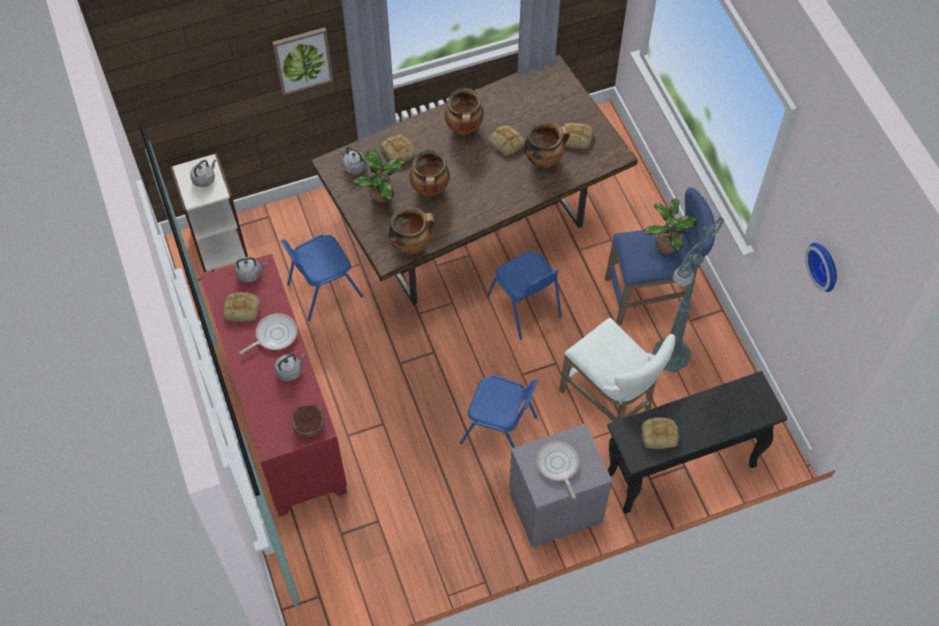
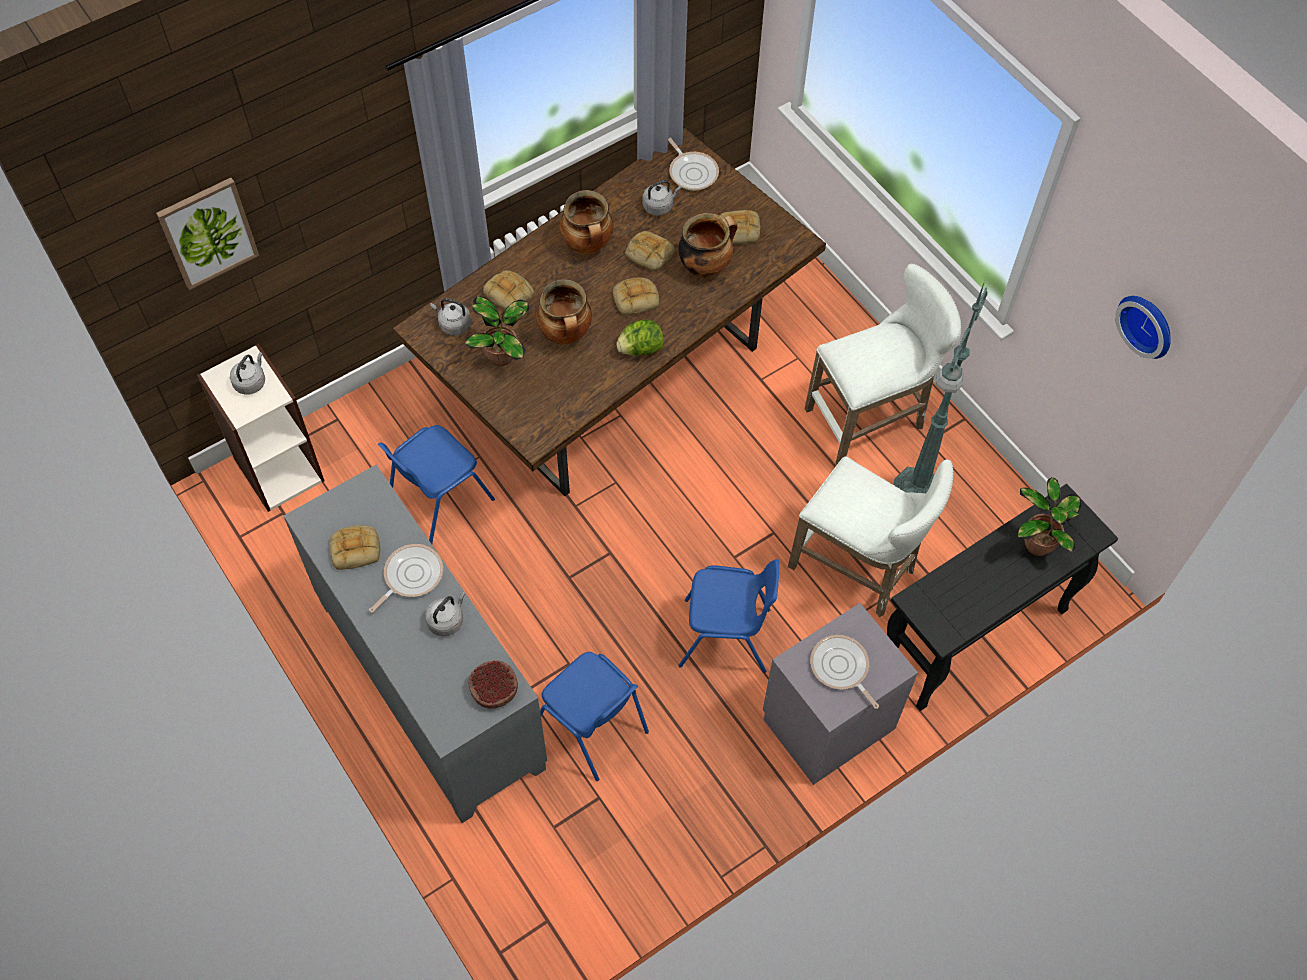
camera: 15 degrees left, 0 degrees up
red cabinet [201,254,347,517] -> grey cabinet [284,465,547,823]
grey kettle [235,257,267,282] -> grey kettle moved to [643,180,681,216]
picture [272,27,333,96] -> picture moved to [156,178,259,290]
cooking pot [389,207,435,254] -> none
blue chair [487,251,562,340] -> blue chair moved to [540,652,649,781]
blue stool [605,187,715,325] -> white stool [805,263,961,465]
bread [642,417,679,449] -> bread moved to [613,278,659,315]
potted plant [644,198,696,254] -> potted plant moved to [1016,477,1081,556]
none -> lettuce [616,319,664,356]
none -> frying pan [668,138,719,191]

